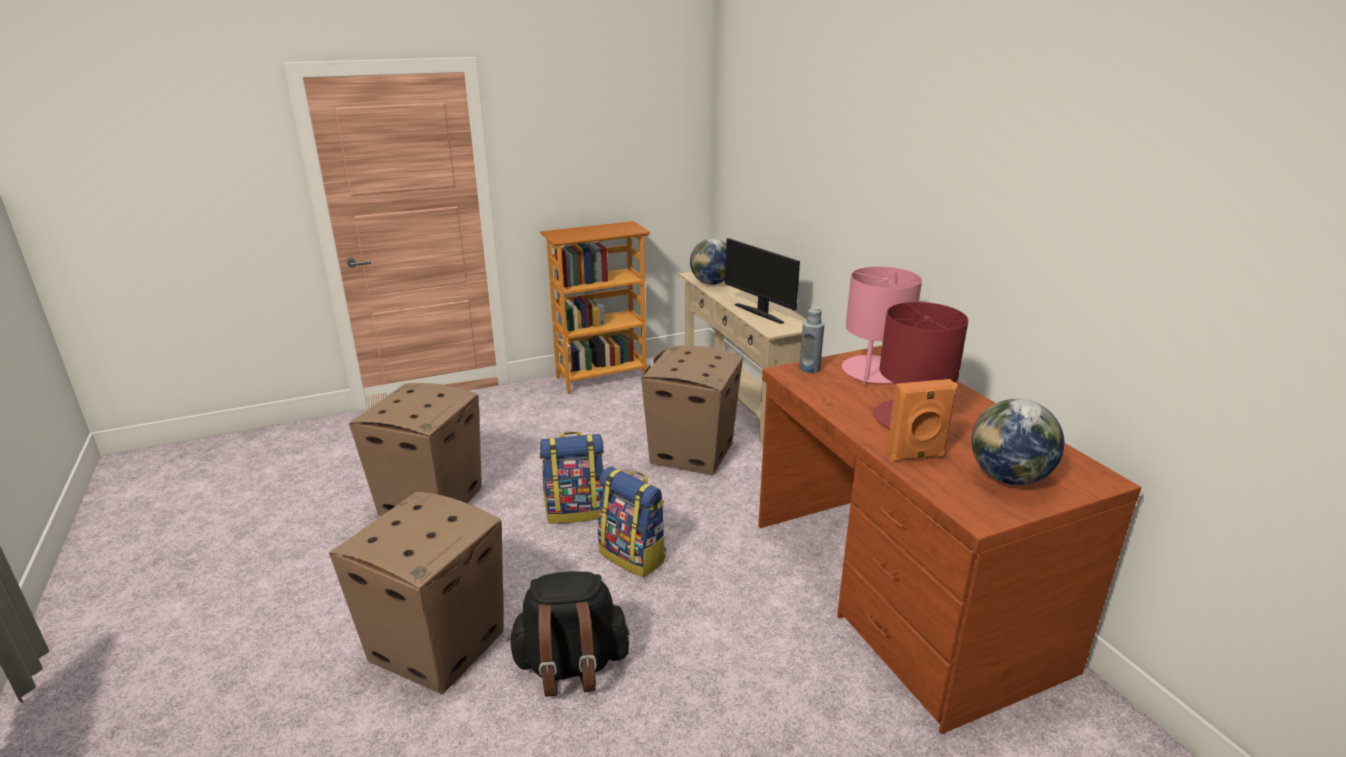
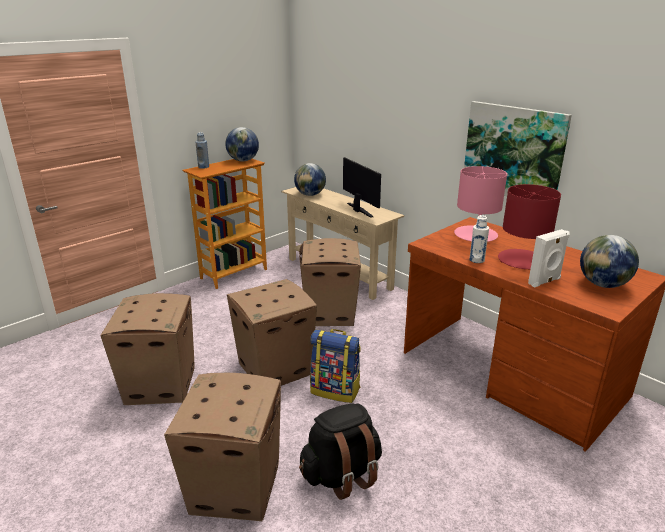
camera: 20 degrees left, 0 degrees up
backpack [540,432,604,524] -> cardboard box [227,279,317,386]
monitor [725,238,800,324] -> monitor turned 150 degrees counterclockwise [343,157,381,218]
blue bottle [799,307,824,373] -> blue bottle moved to [196,132,209,169]
orange speaker [886,379,958,462] -> white speaker [528,229,570,288]
none -> globe [225,127,259,161]
none -> picture [464,101,572,196]
none -> white bottle [469,215,489,263]

